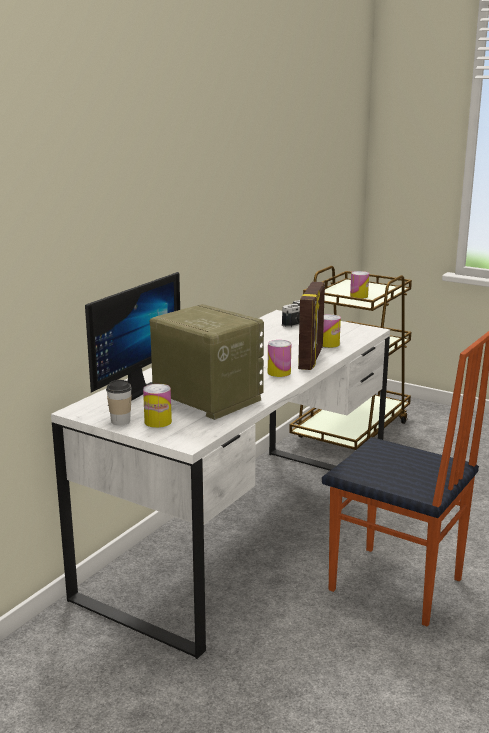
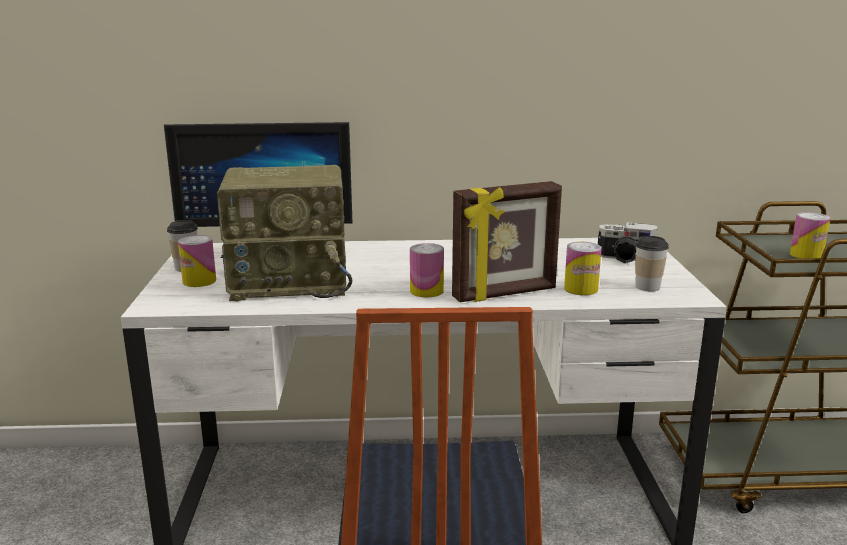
camera: 55 degrees right, 0 degrees up
radio [150,304,264,420] -> radio turned 75 degrees clockwise [217,165,352,301]
none -> cup [635,236,669,291]

